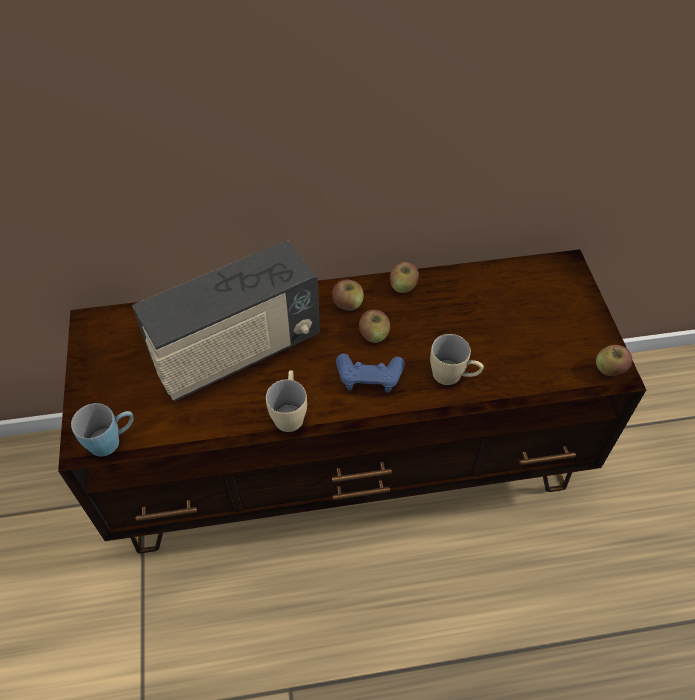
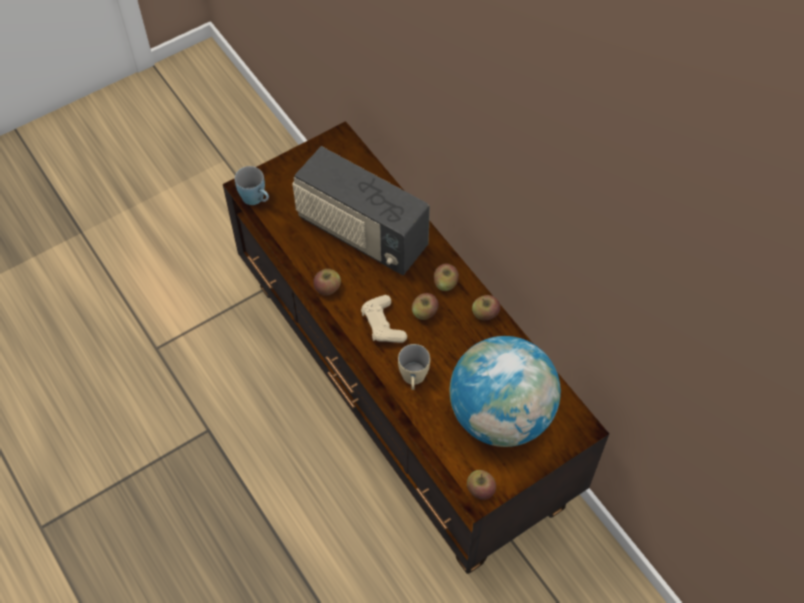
camera: 65 degrees right, 5 degrees up
beige mug [266,370,307,432] -> apple [313,269,341,295]
blue game controller [336,353,405,393] -> beige game controller [361,295,407,343]
none -> globe [450,336,561,447]

